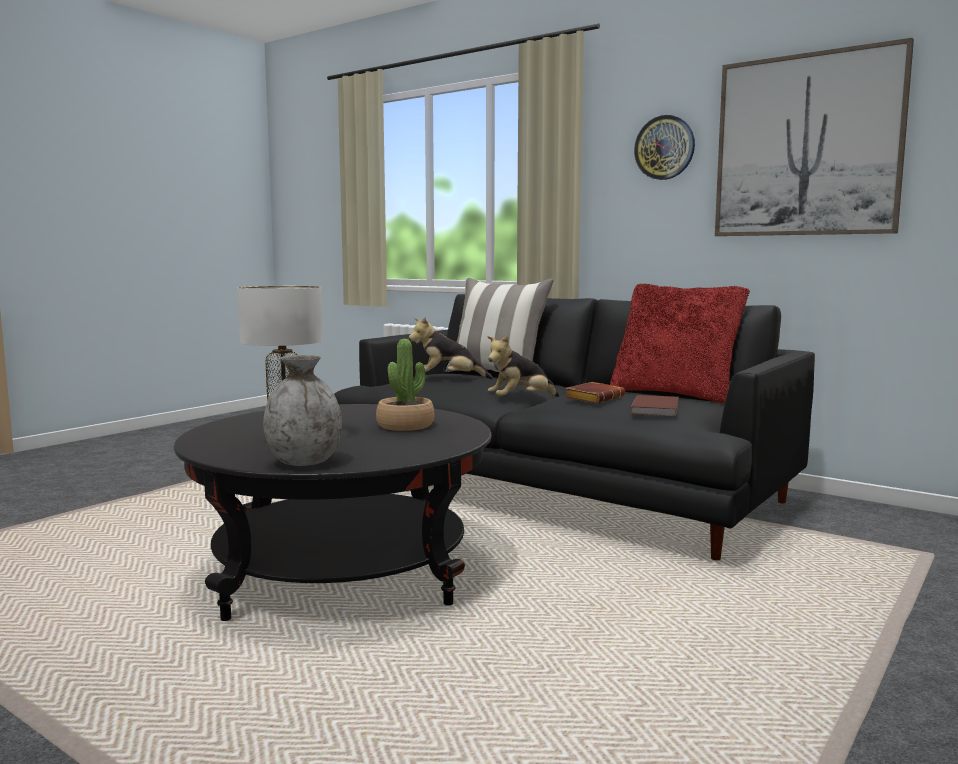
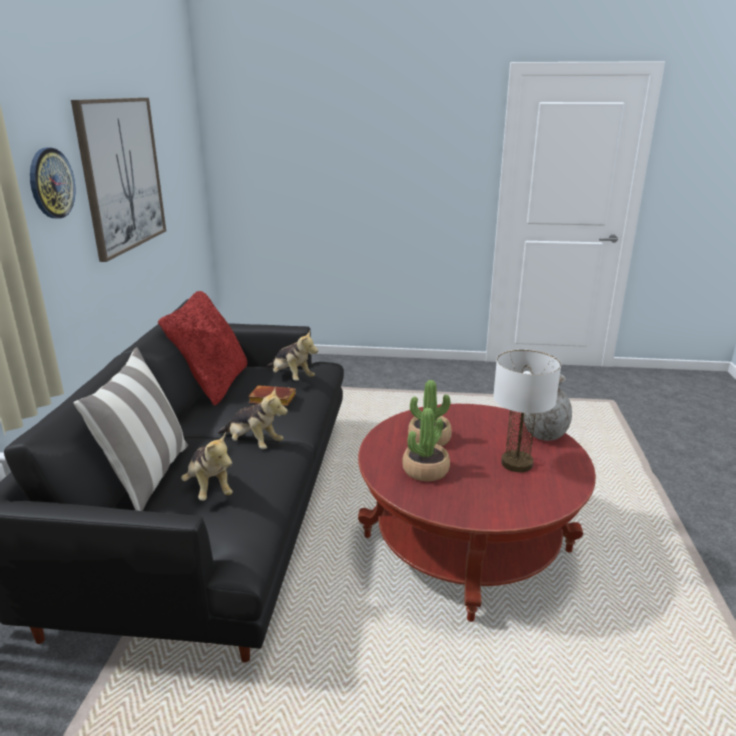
camera: 120 degrees left, 15 degrees up
black coffee table [174,404,491,621] -> red coffee table [358,404,596,622]
brown book [630,395,679,417] -> plush toy [266,331,318,381]
none -> potted plant [402,408,450,481]

